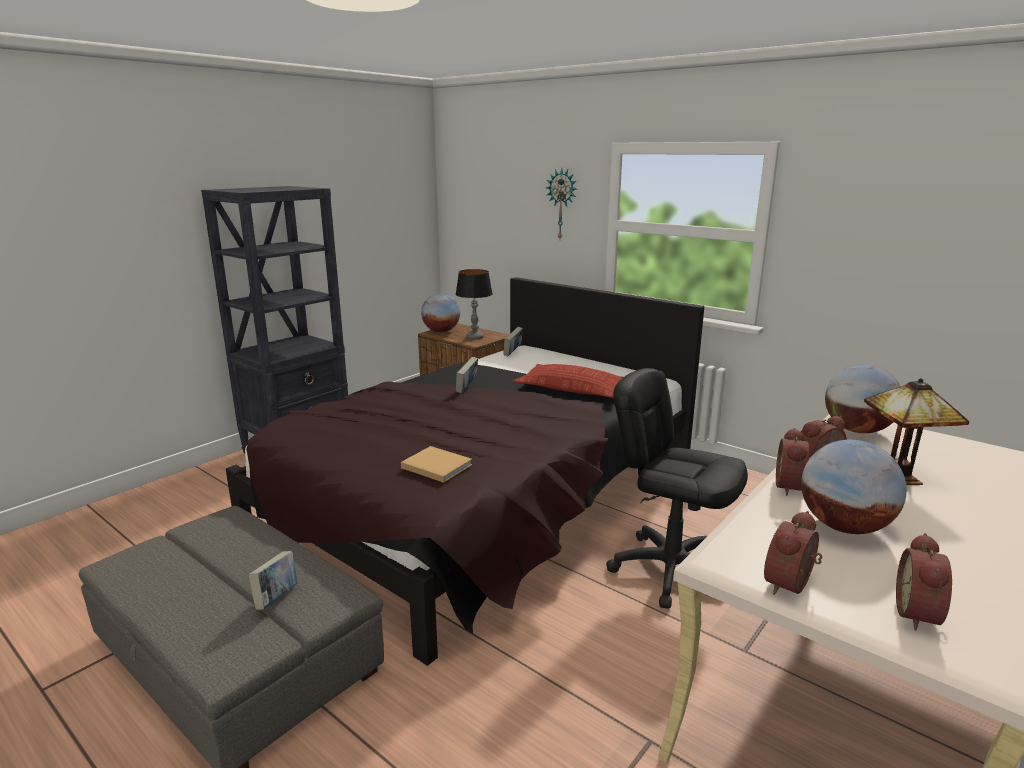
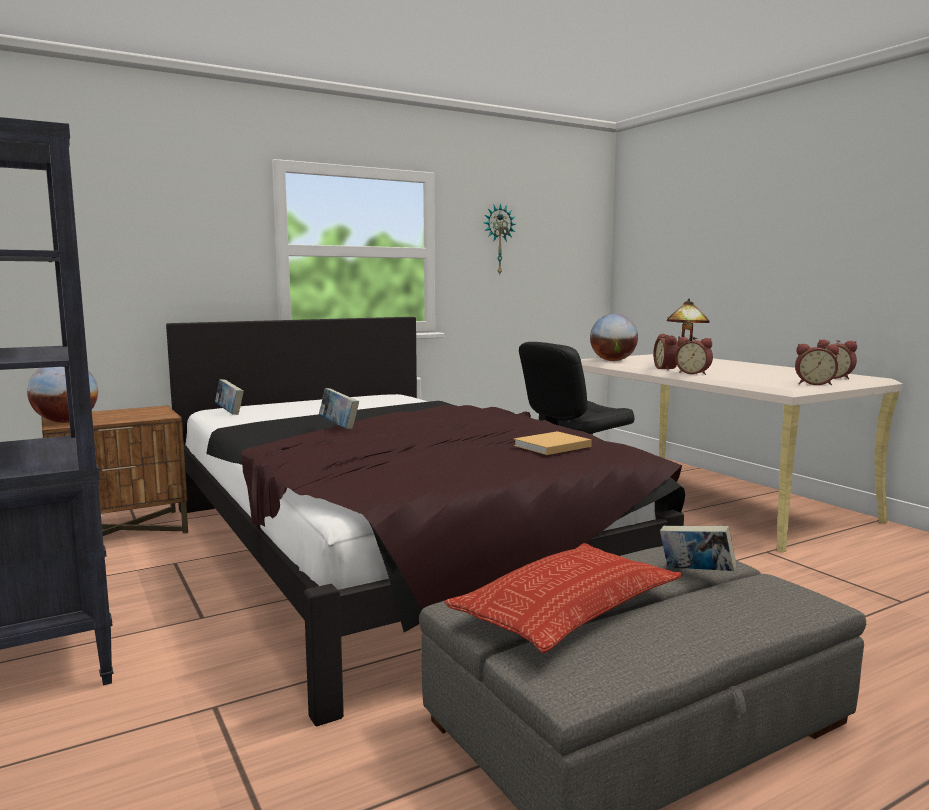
camera: 70 degrees left, 10 degrees down
table lamp [456,269,493,340] -> none
pillow [513,364,623,398] -> pillow moved to [444,543,682,653]
wall clock [546,168,577,239] -> wall clock moved to [484,203,516,274]
alarm clock [764,511,822,595] -> alarm clock turned 45 degrees counterclockwise [795,344,839,385]
globe [801,440,907,534] -> none

